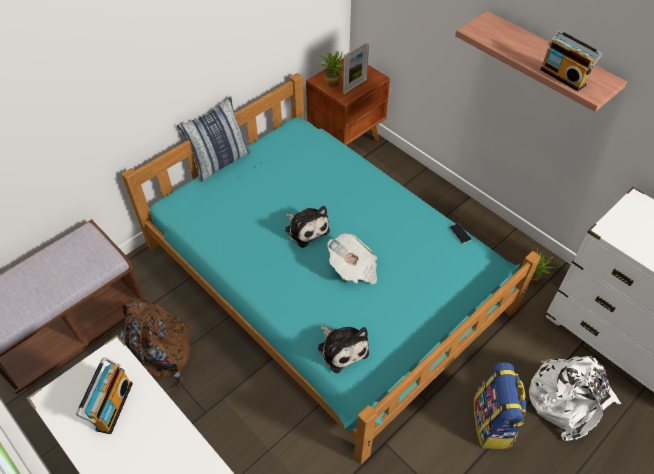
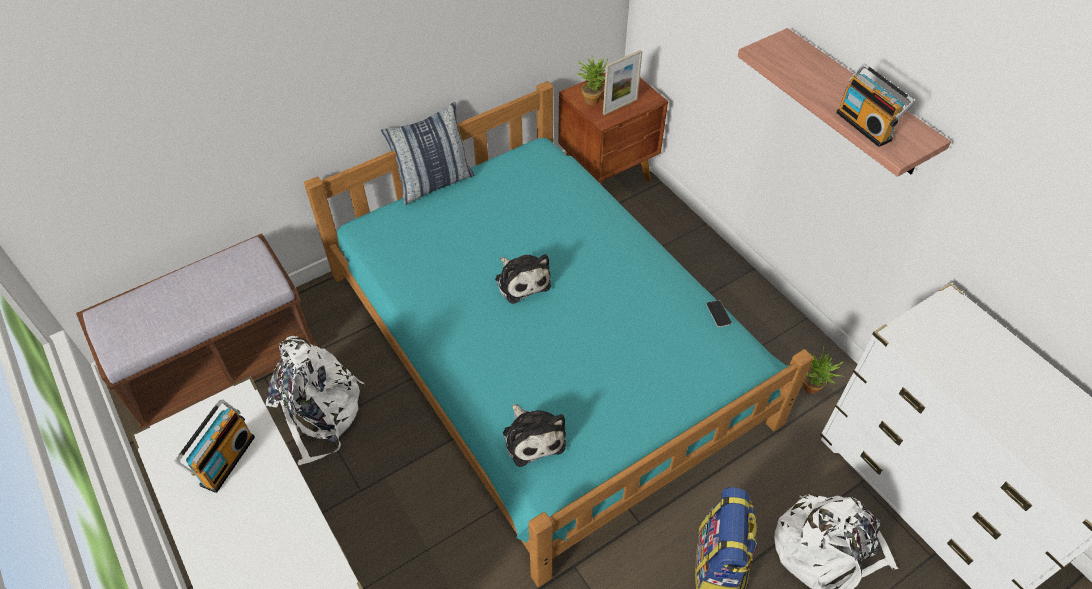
camera: 10 degrees right, 0 degrees up
brown backpack [120,298,192,393] -> white backpack [265,336,364,466]
newspaper [327,234,377,284] -> none

